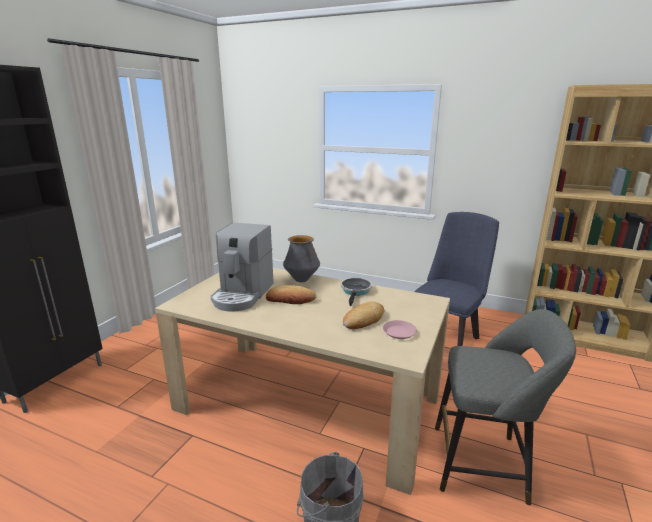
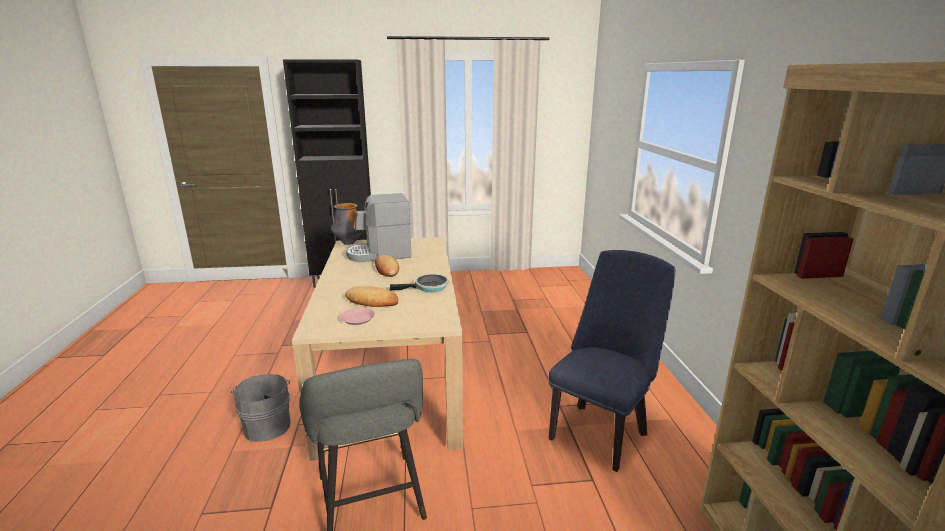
camera: 60 degrees right, 0 degrees up
vase [283,235,320,282] -> vase moved to [331,203,364,245]
blue chair [415,212,499,346] -> blue chair turned 60 degrees counterclockwise [549,250,676,472]

